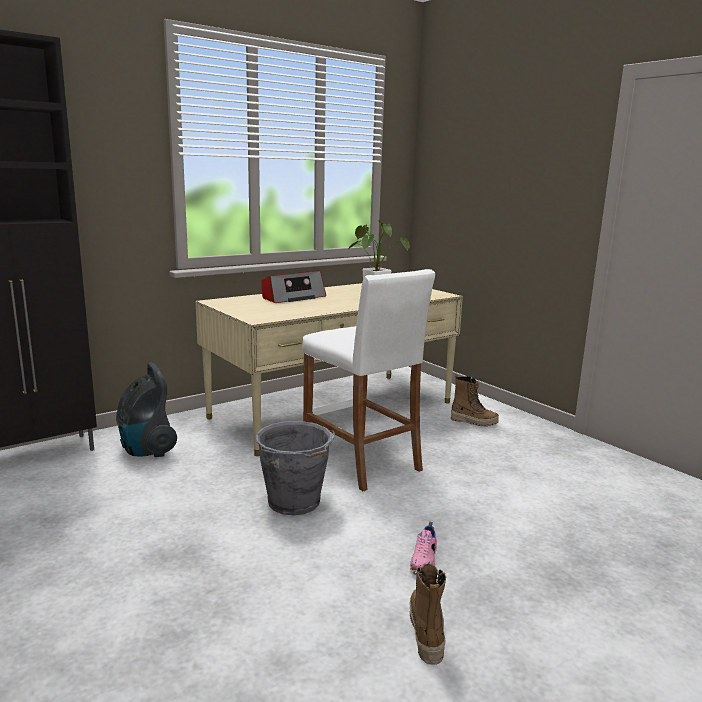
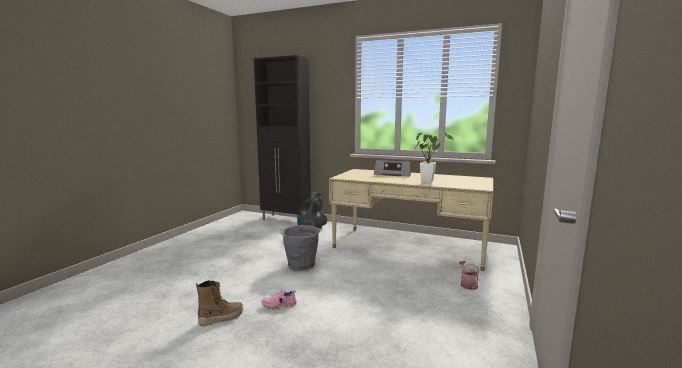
camera: 60 degrees right, 5 degrees down
white stool [302,269,435,491] -> none
boot [450,374,499,427] -> watering can [459,261,479,290]

